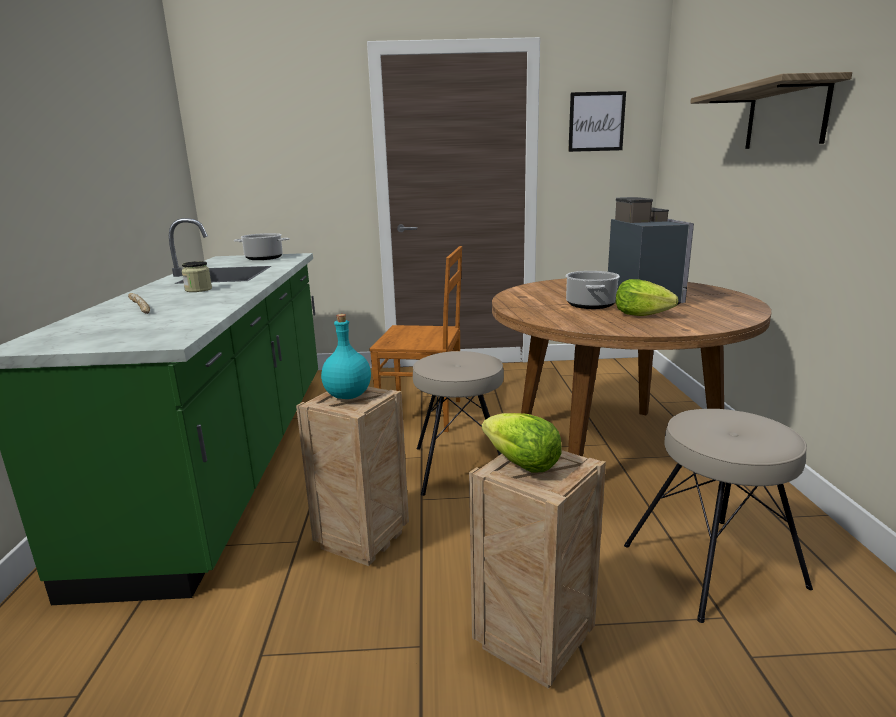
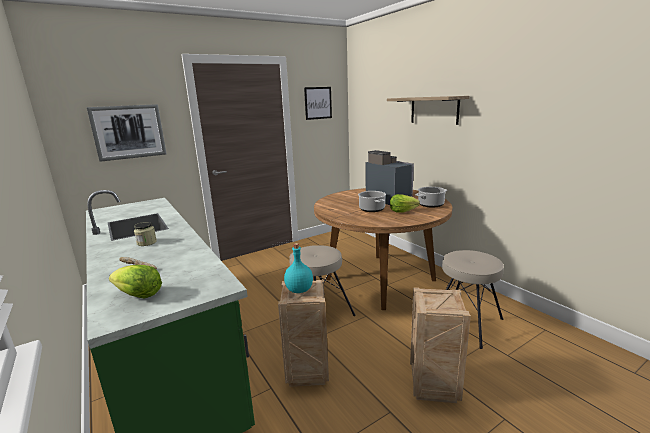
camera: 30 degrees left, 0 degrees up
cooking pot [234,233,290,260] -> cooking pot moved to [416,187,447,208]
brown chair [369,246,462,432] -> none
lettuce [482,413,562,473] -> lettuce moved to [109,265,162,298]
none -> picture [87,104,167,162]

